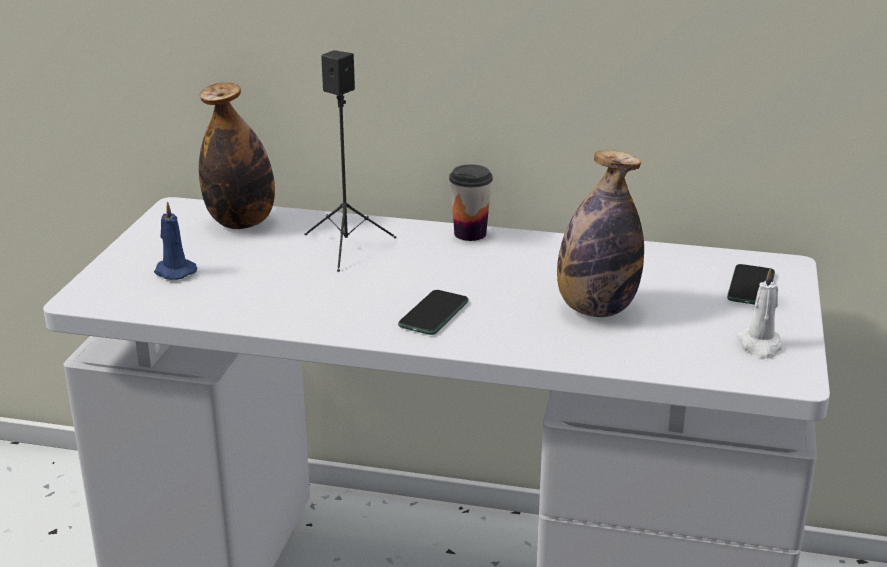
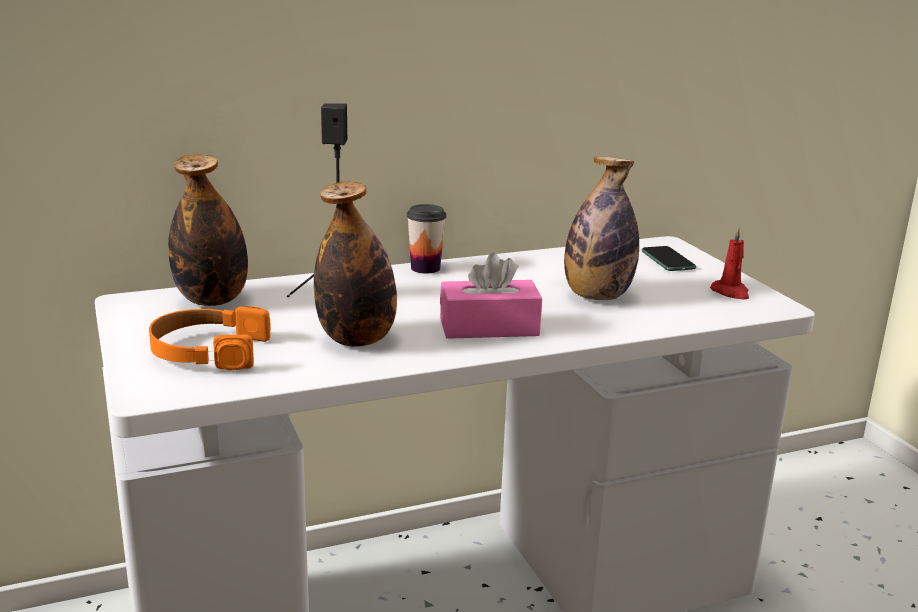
camera: 35 degrees left, 5 degrees down
blue candle [154,202,197,280] -> orange headphones [149,306,271,370]
phone [398,290,469,335] -> pink tissue box [440,252,542,339]
white candle [737,268,783,359] -> red candle [710,227,749,299]
none -> bottle [314,181,397,347]

